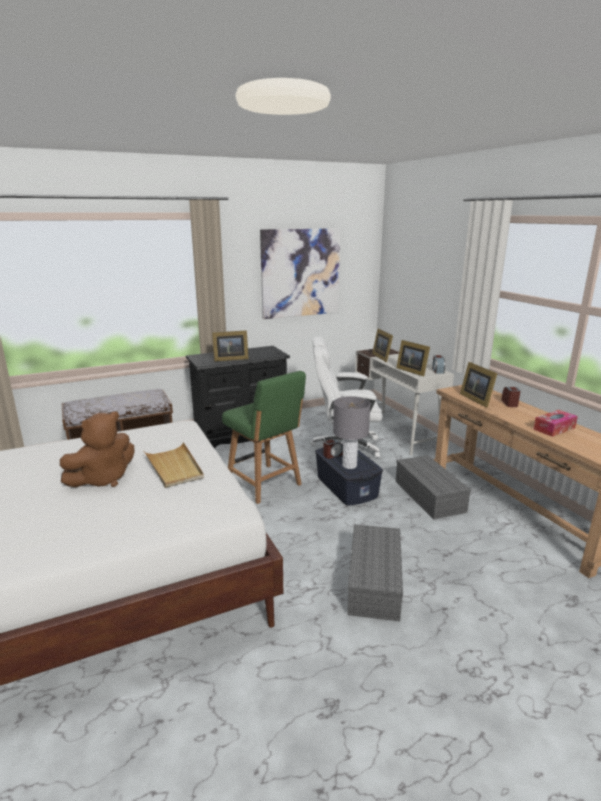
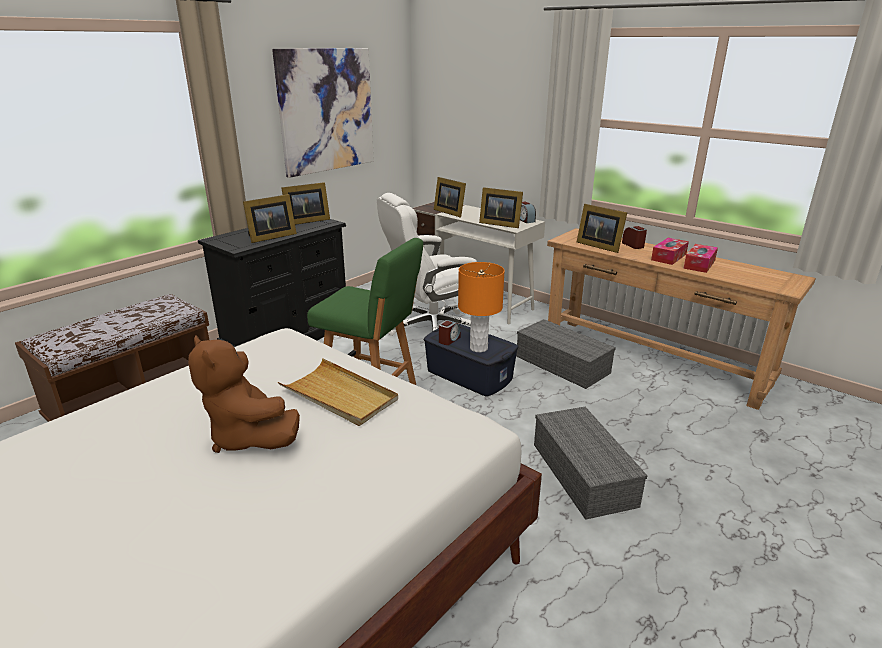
camera: 25 degrees left, 5 degrees up
brown plush toy [60,412,135,487] -> brown plush toy turned 120 degrees clockwise [188,335,300,453]
grey table lamp [333,396,370,469] -> orange table lamp [458,262,505,352]
none -> picture frame [281,182,330,225]
none -> tissue box [651,238,689,265]

